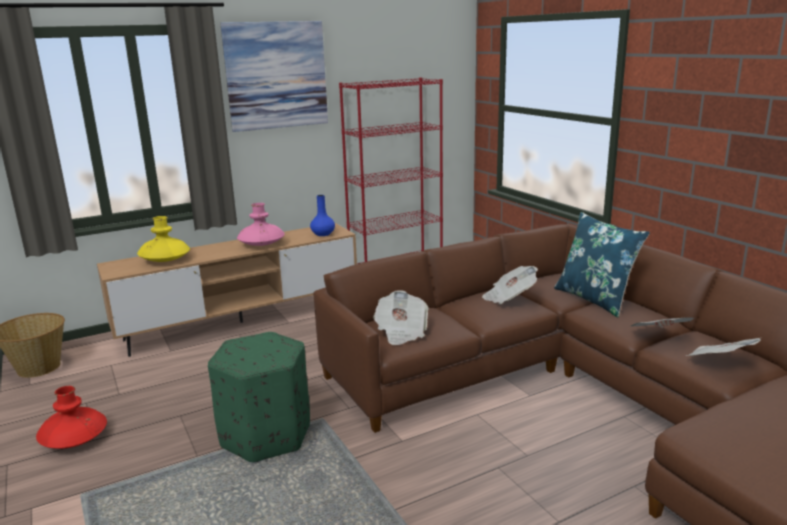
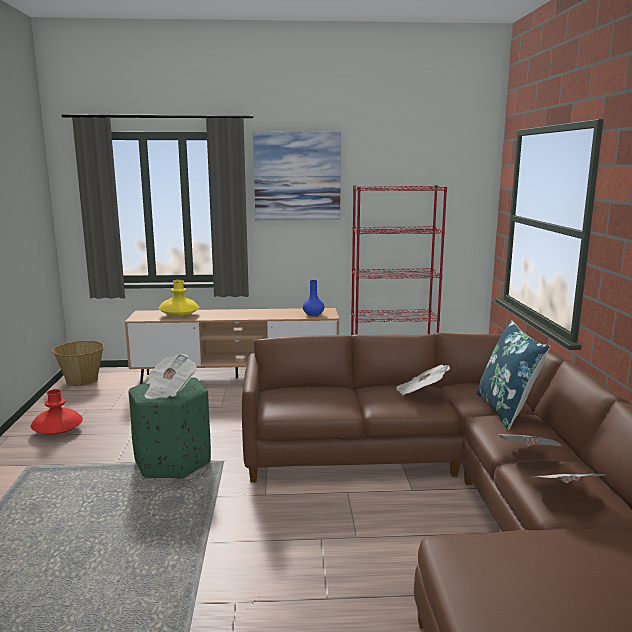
camera: 25 degrees right, 5 degrees down
pink vase [237,203,285,246] -> none
newspaper [373,290,428,345] -> newspaper moved to [144,354,196,399]

